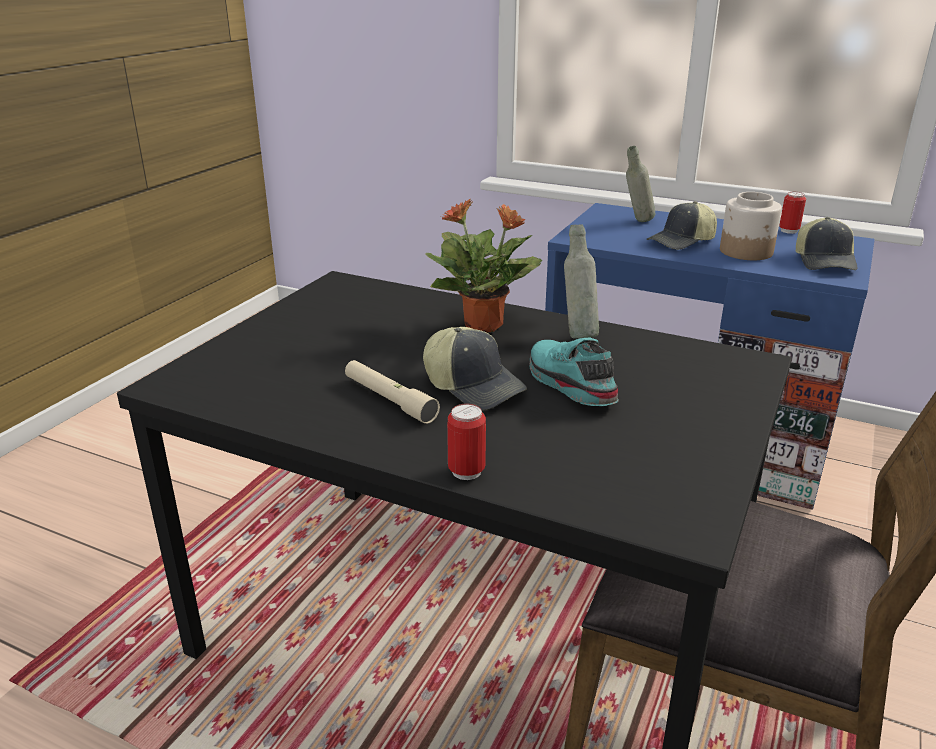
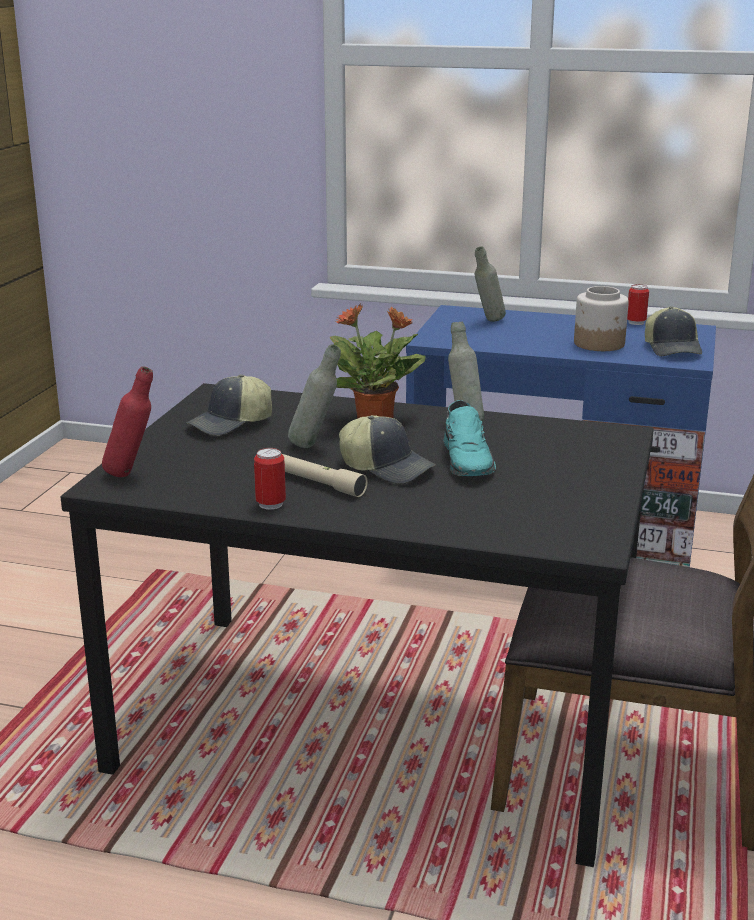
camera: 10 degrees left, 5 degrees down
can [447,404,486,480] -> can moved to [254,448,286,510]
turquoise shoe [530,337,619,406] -> turquoise shoe turned 150 degrees counterclockwise [443,400,496,476]
cap [647,201,717,250] -> cap moved to [186,374,272,436]
none -> red bottle [102,367,153,477]
none -> grey bottle [288,344,341,448]

